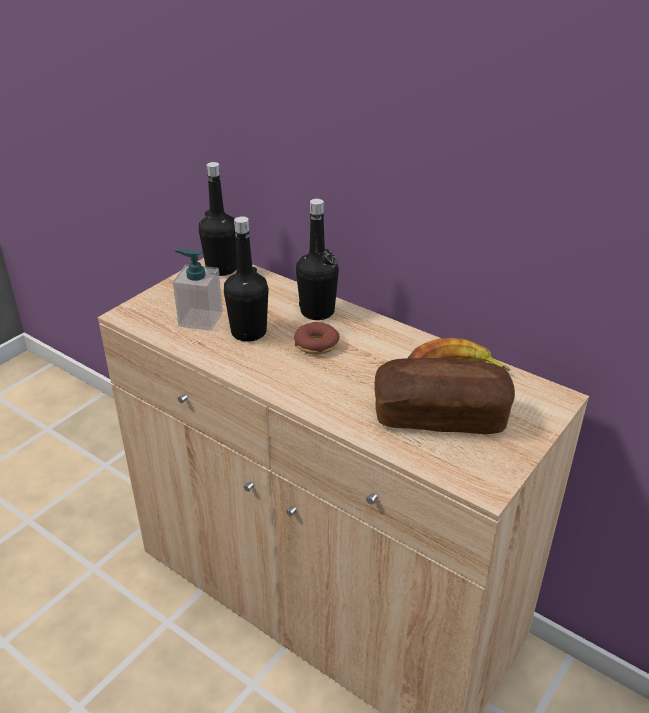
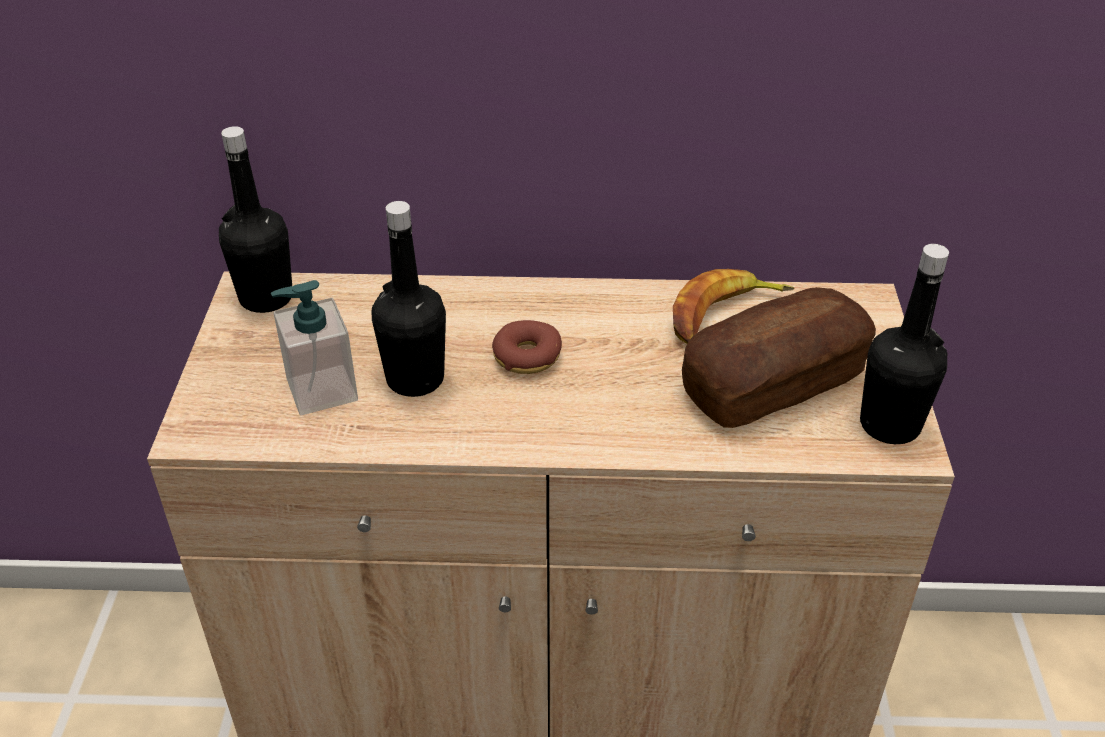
camera: 35 degrees left, 5 degrees up
black bottle [296,199,339,320] -> black bottle moved to [860,244,949,444]

